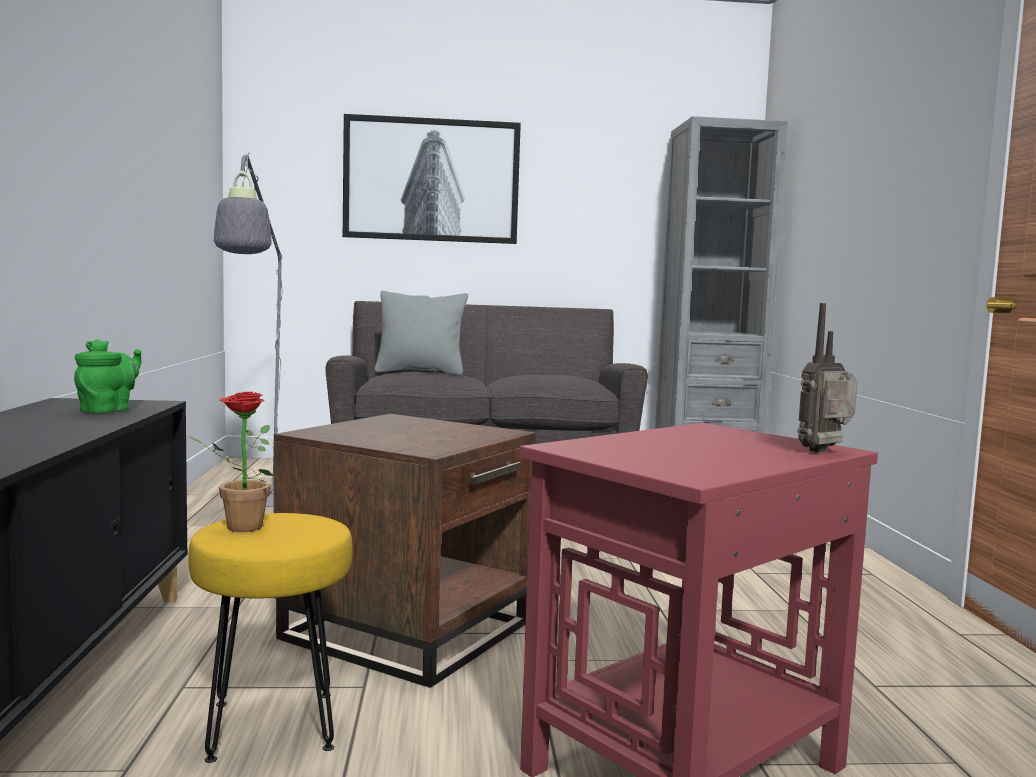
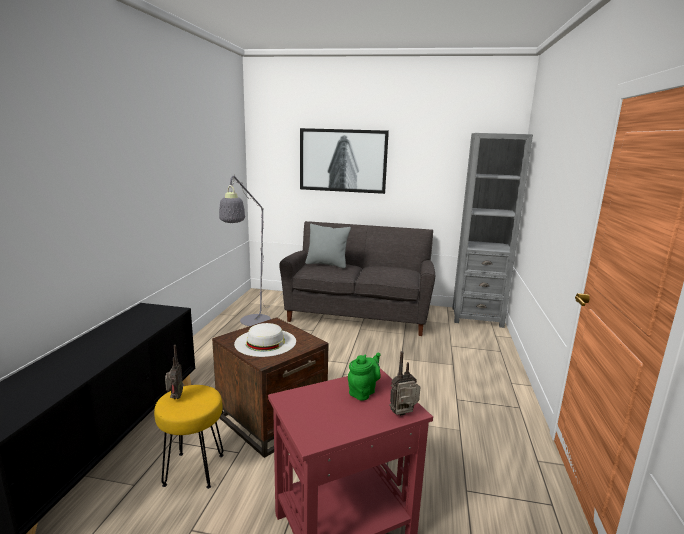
camera: 15 degrees right, 10 degrees up
green teapot [74,339,141,413] -> green teapot moved to [348,353,381,401]
potted plant [188,392,274,532] -> radio [165,345,183,399]
none -> white hat [234,323,296,357]

